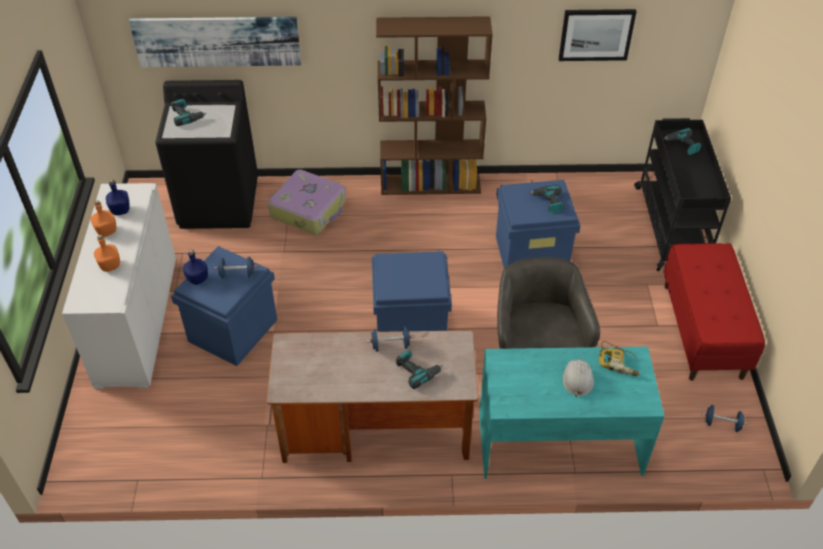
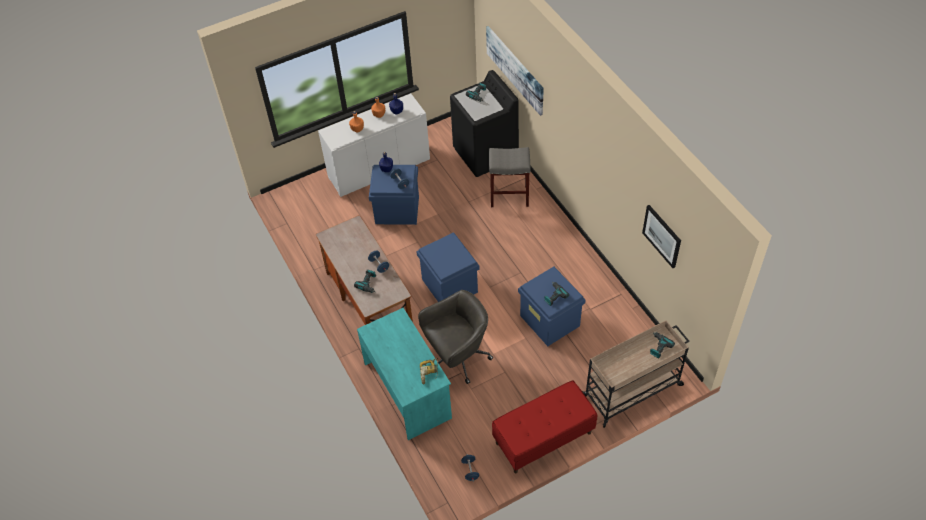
camera: 65 degrees right, 5 degrees up
suitcase [268,170,346,234] -> grey stool [489,147,530,207]
brown bookcase [376,16,493,195] -> none
white hard hat [562,359,594,398] -> none
black cart [634,118,731,272] -> beige cart [582,320,689,428]

